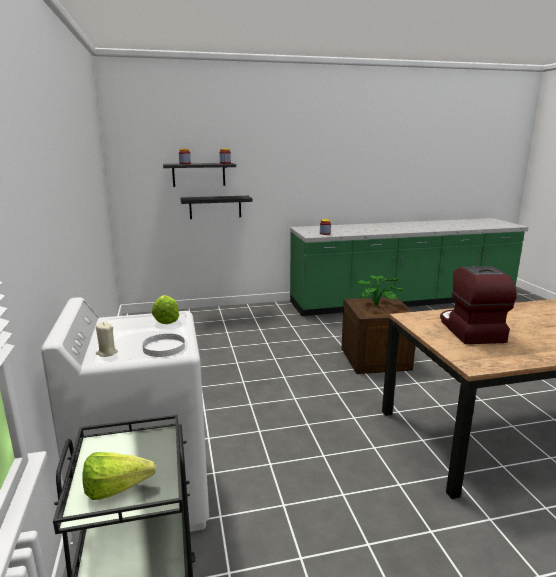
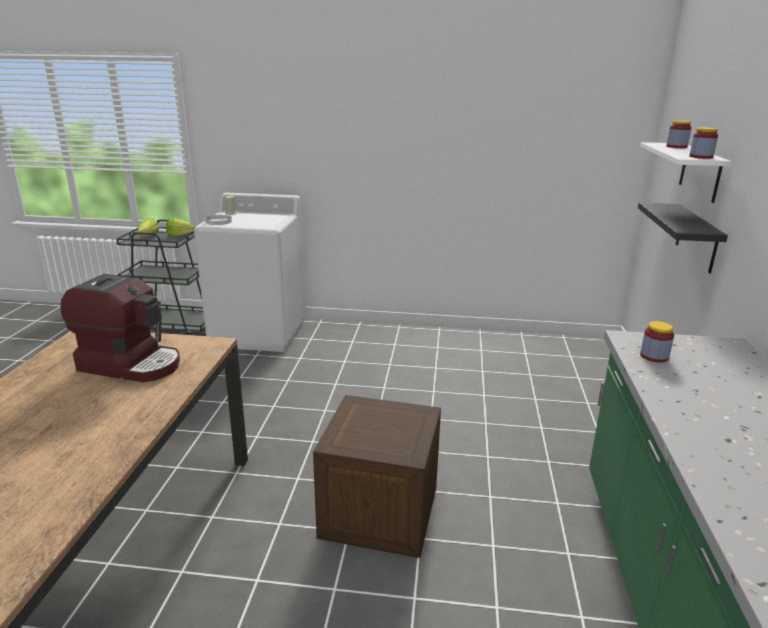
camera: 110 degrees right, 5 degrees up
lettuce [152,295,179,324] -> lettuce moved to [166,218,195,236]
black shelf [163,163,236,187] -> white shelf [640,142,731,203]
potted plant [358,276,404,306] -> none

